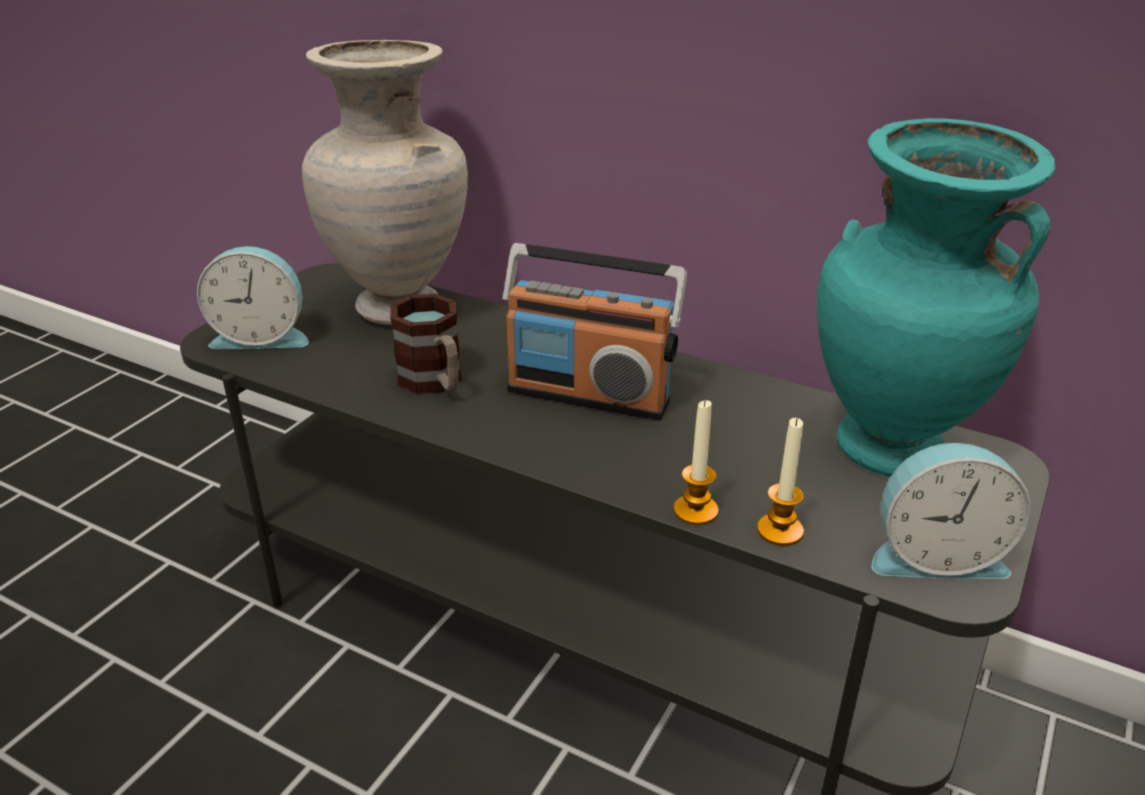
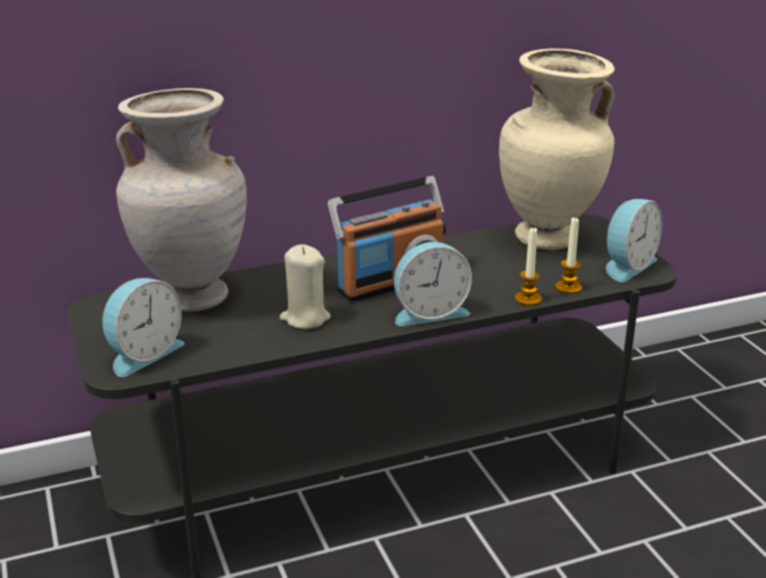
camera: 50 degrees left, 5 degrees down
mug [390,294,462,394] -> beige candle [279,244,331,329]
turquoise vase [817,118,1055,477] -> beige vase [499,49,615,250]
none -> alarm clock [394,242,472,326]

